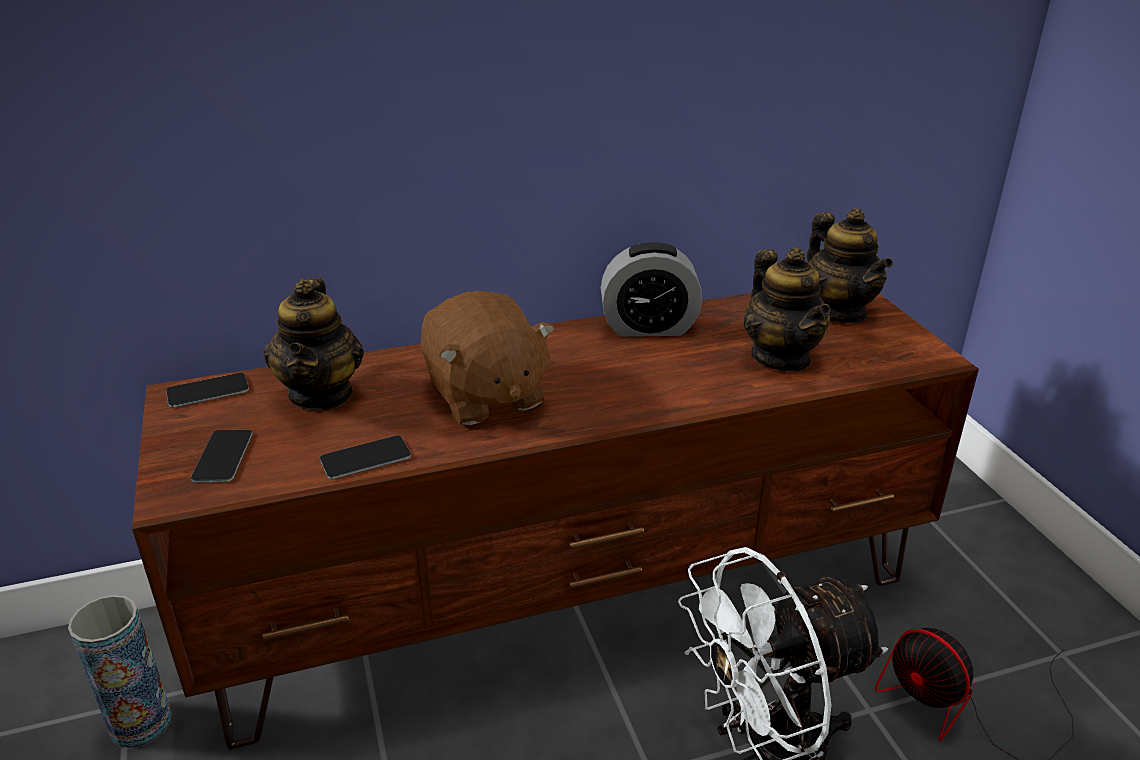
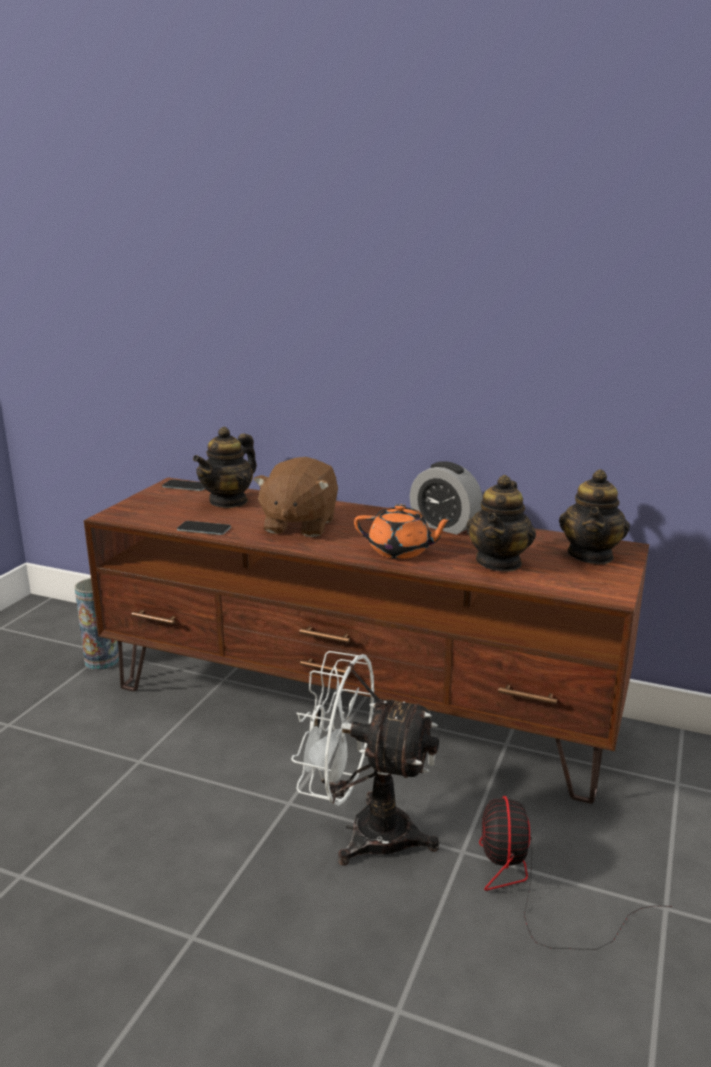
camera: 40 degrees right, 10 degrees down
phone [191,430,252,483] -> none
none -> orange teapot [354,504,454,559]

